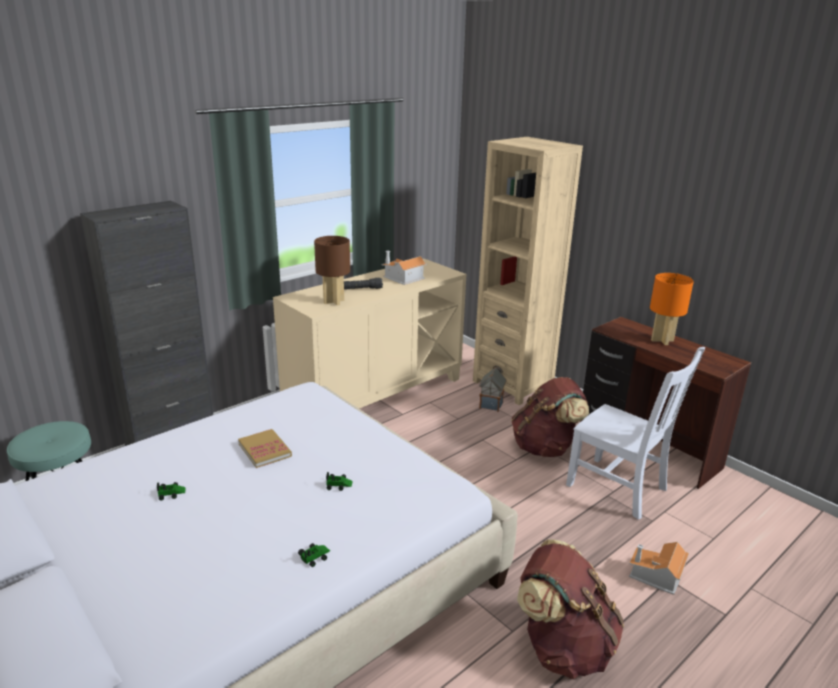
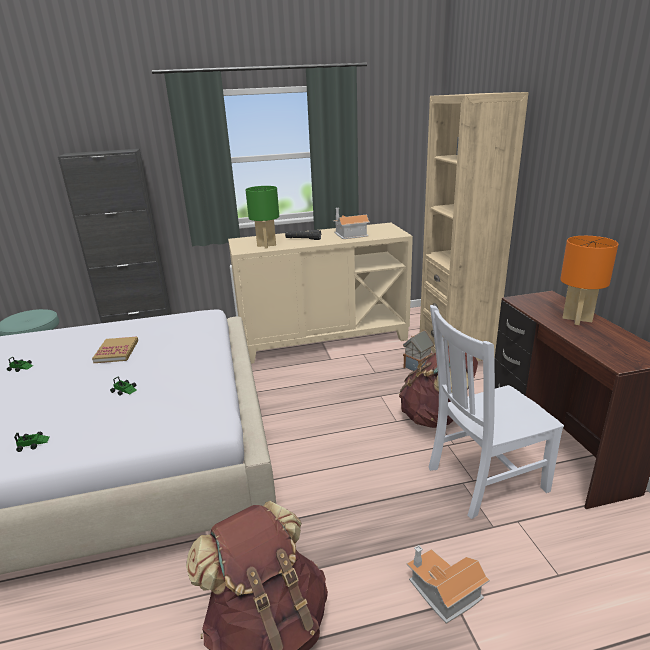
camera: 30 degrees right, 0 degrees up
brown table lamp [314,236,350,306] -> green table lamp [245,186,279,249]
white chair [566,347,705,520] -> white chair turned 90 degrees clockwise [429,305,564,519]

